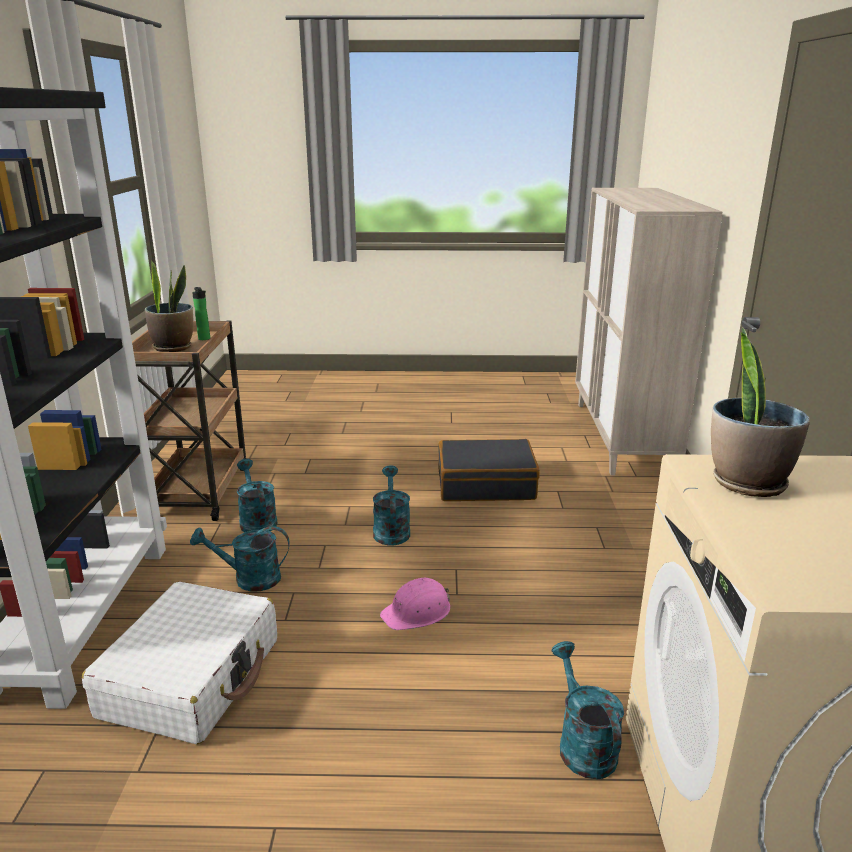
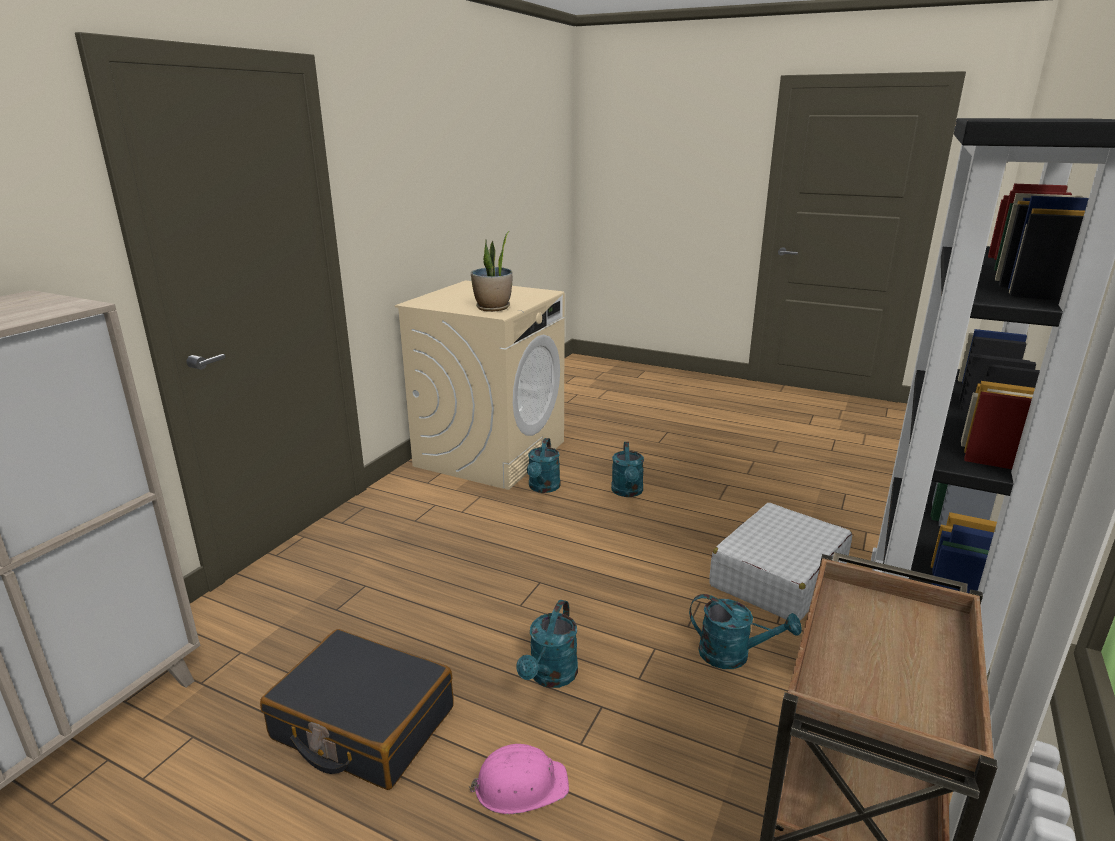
camera: 155 degrees left, 0 degrees up
potted plant [145,260,194,352] -> none
bottle [192,287,210,340] -> none
turquoise watering can [237,459,277,532] -> turquoise watering can moved to [611,442,644,497]
pink hard hat [380,578,450,630] -> pink hard hat moved to [469,744,569,814]

